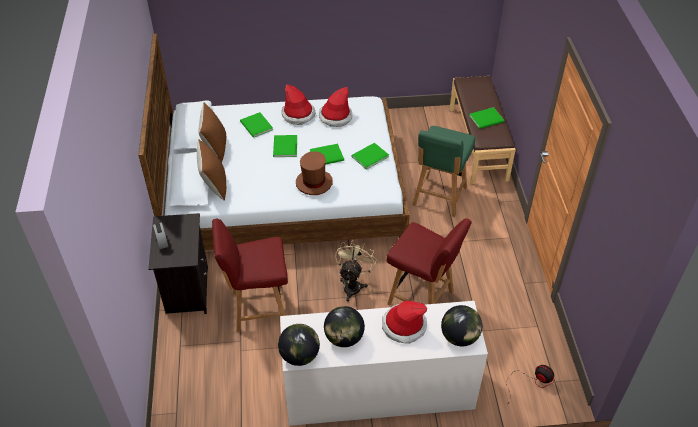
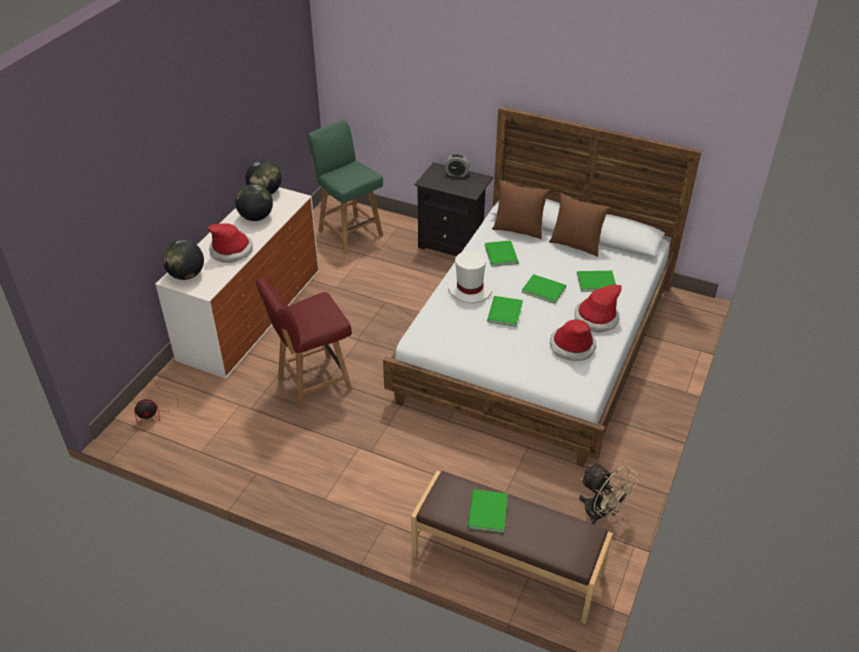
camera: 120 degrees right, 5 degrees down
red chair [212,219,288,332] -> none
brown hat [296,151,333,195] -> white hat [448,251,492,304]
beige fan [335,240,377,302] -> beige fan moved to [579,464,639,525]
green book [351,143,389,170] -> green book moved to [485,240,518,266]
green chair [412,126,475,217] -> green chair moved to [307,120,383,254]

